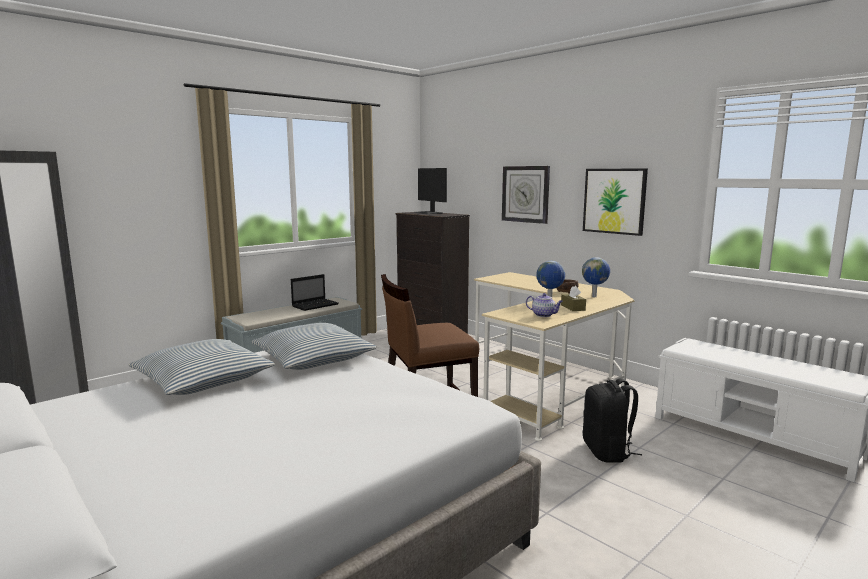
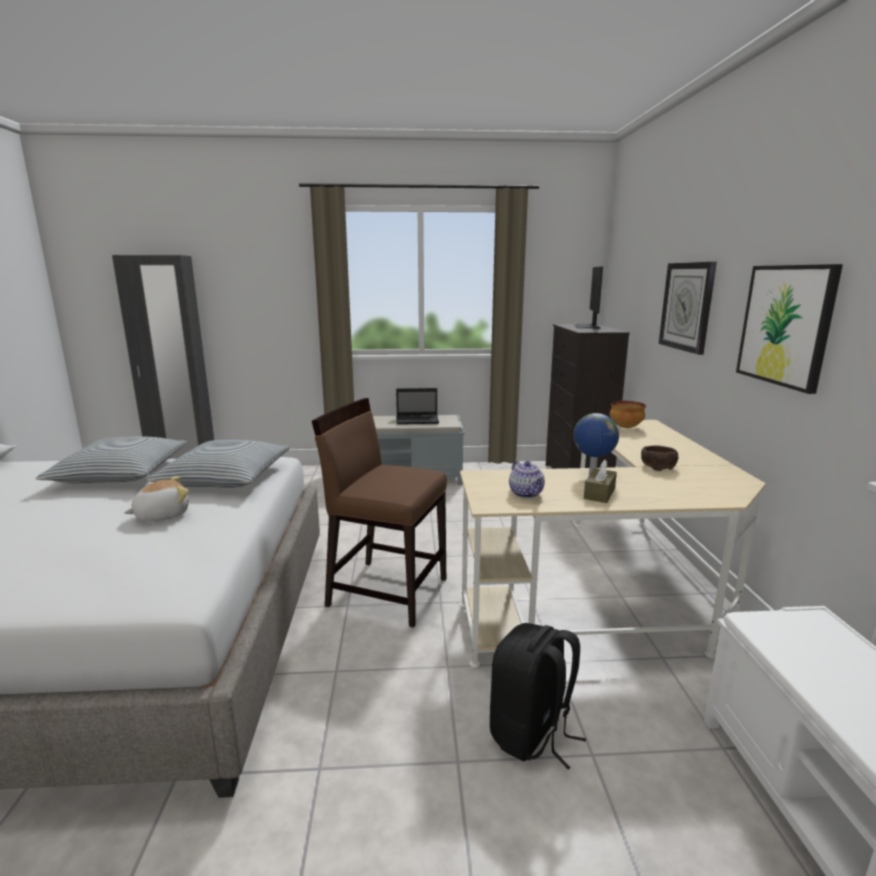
camera: 40 degrees right, 5 degrees up
globe [582,257,610,297] -> none
none -> plush toy [124,476,189,521]
none -> bowl [610,401,646,428]

